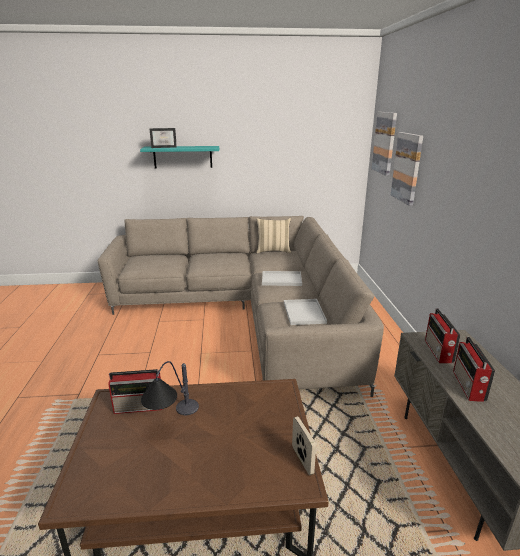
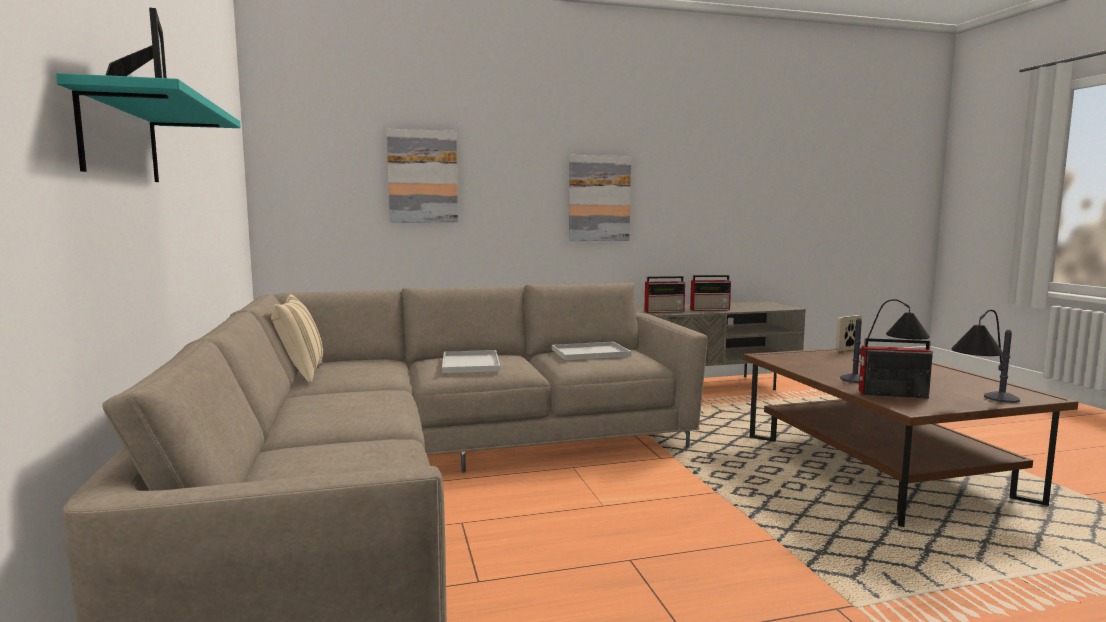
camera: 100 degrees left, 15 degrees down
radio [108,369,162,414] -> radio turned 60 degrees counterclockwise [859,338,933,399]
picture [372,112,397,176] -> picture moved to [569,155,631,241]
none -> table lamp [951,310,1020,403]

